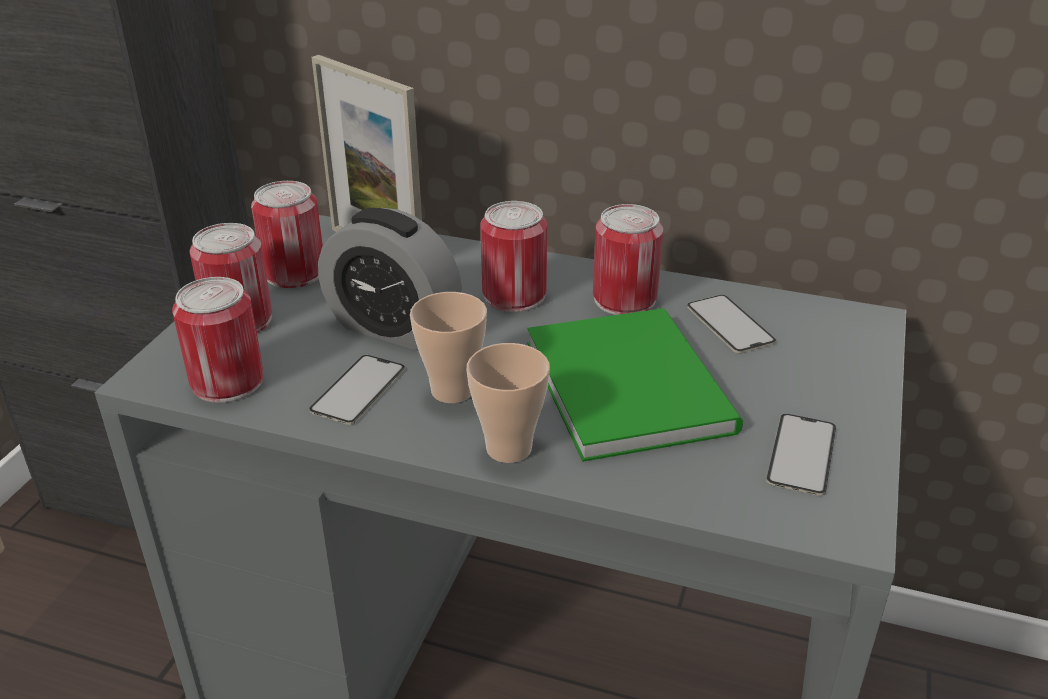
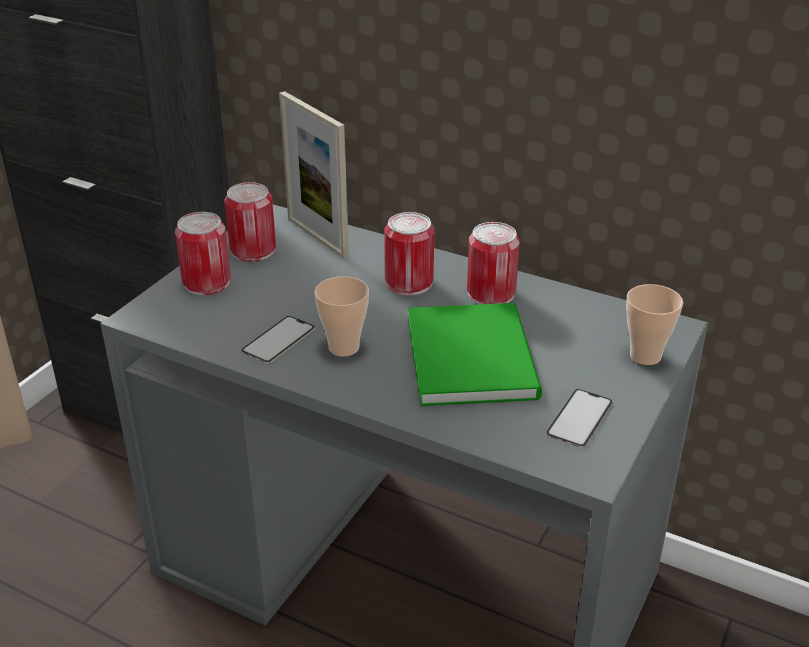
camera: 10 degrees right, 0 degrees up
can [172,277,263,403] -> none
alarm clock [318,208,462,350] -> none
cup [467,343,550,463] -> cup moved to [626,284,683,365]
phone [687,295,776,353] -> none

